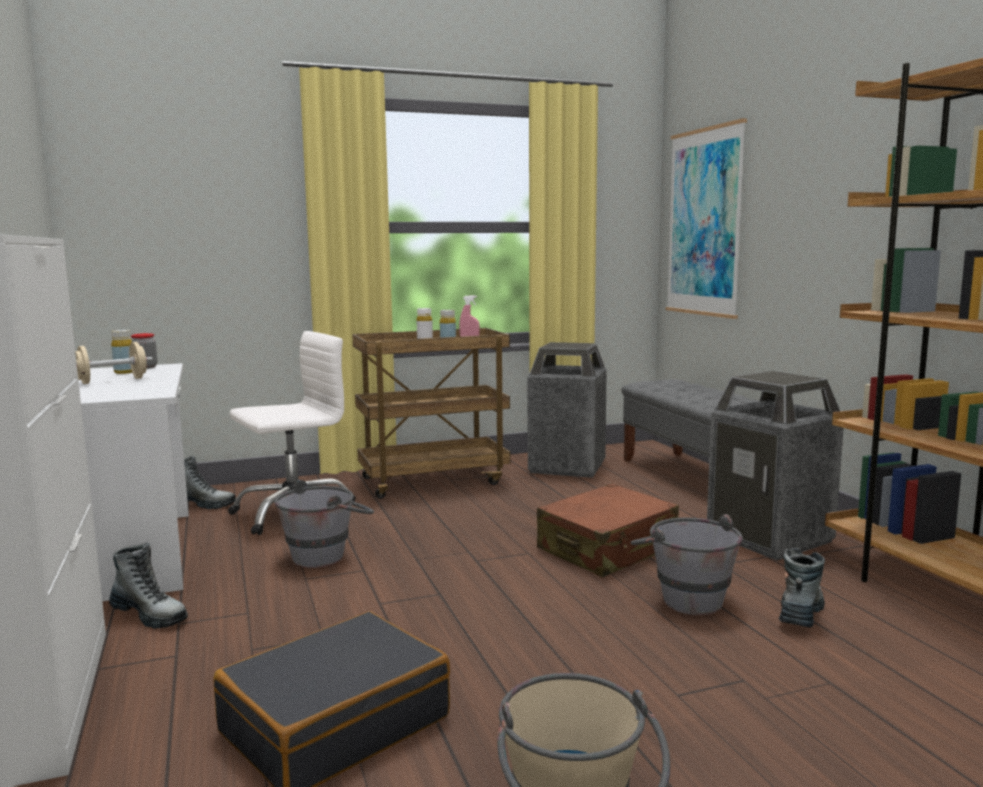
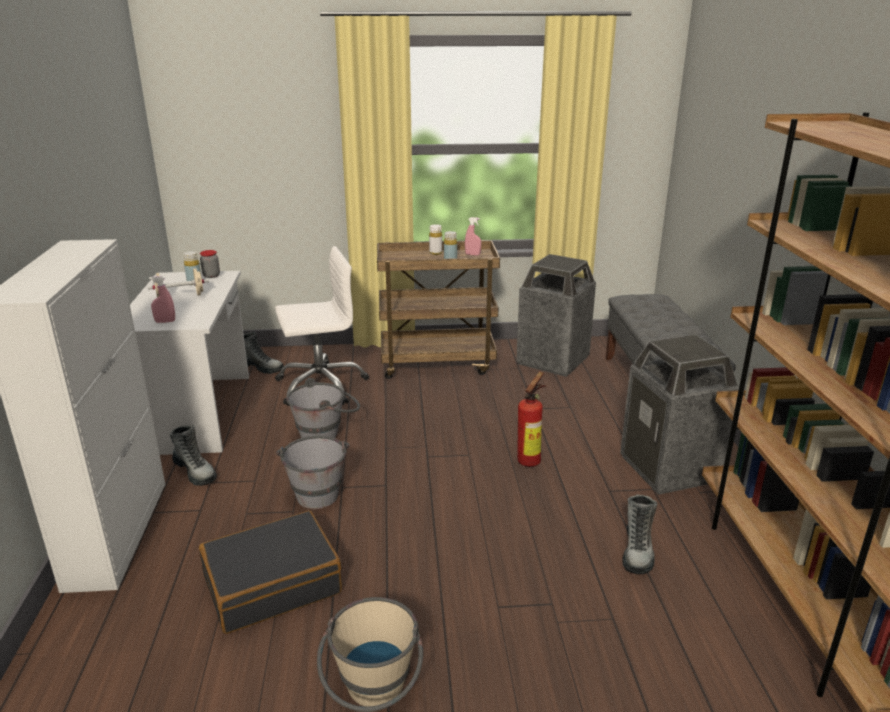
camera: 15 degrees right, 15 degrees up
brown suitcase [537,484,679,577] -> fire extinguisher [517,372,546,467]
grey bucket [631,514,743,615] -> grey bucket moved to [276,436,350,509]
picture [666,118,747,319] -> none
boot [778,548,825,628] -> boot turned 150 degrees clockwise [622,495,658,574]
none -> pink spray bottle [149,276,175,323]

